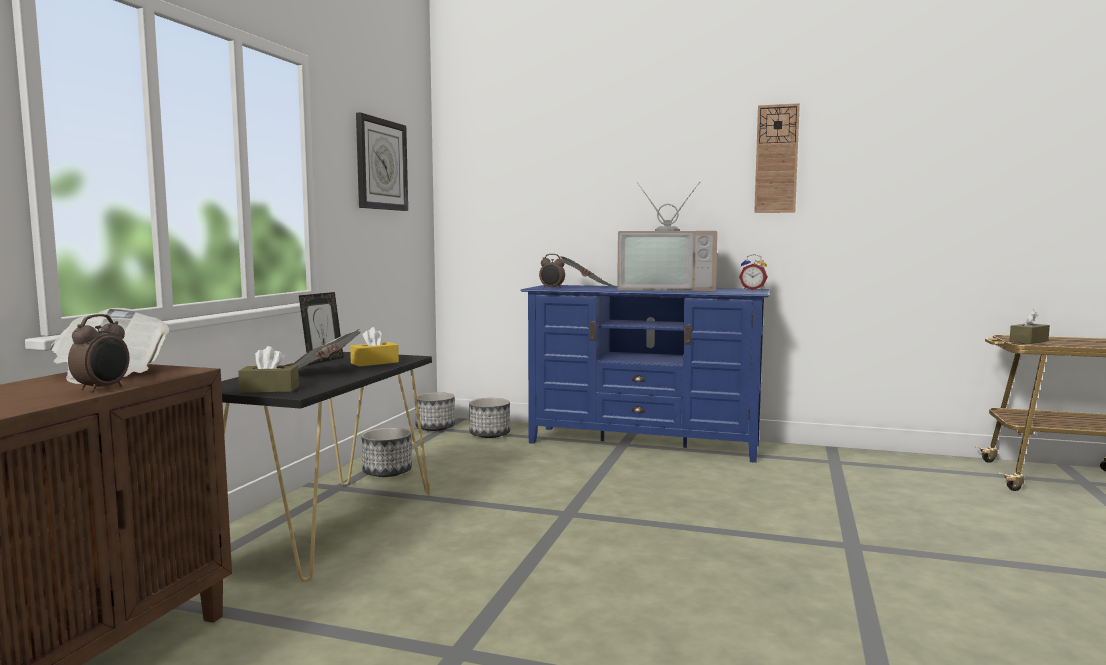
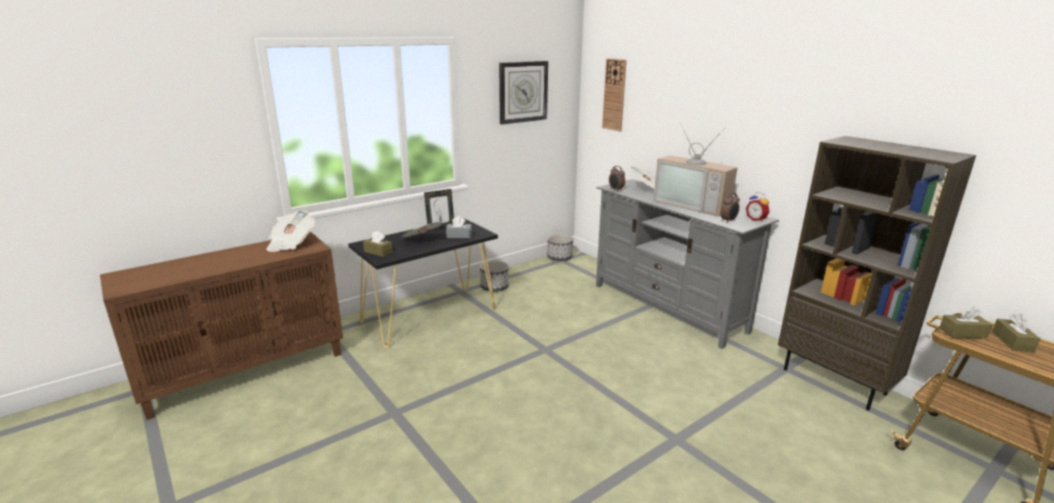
camera: 35 degrees right, 15 degrees up
alarm clock [68,314,129,393] -> alarm clock moved to [720,193,740,223]
yellow tissue box [350,327,399,367] -> grey tissue box [446,216,472,238]
planter [469,398,510,438] -> none
blue tv stand [520,285,771,463] -> grey tv stand [596,179,779,349]
wall clock [754,103,800,213] -> wall clock moved to [602,58,627,131]
none -> brown bookcase [778,136,976,411]
none -> brown tissue box [992,314,1040,353]

